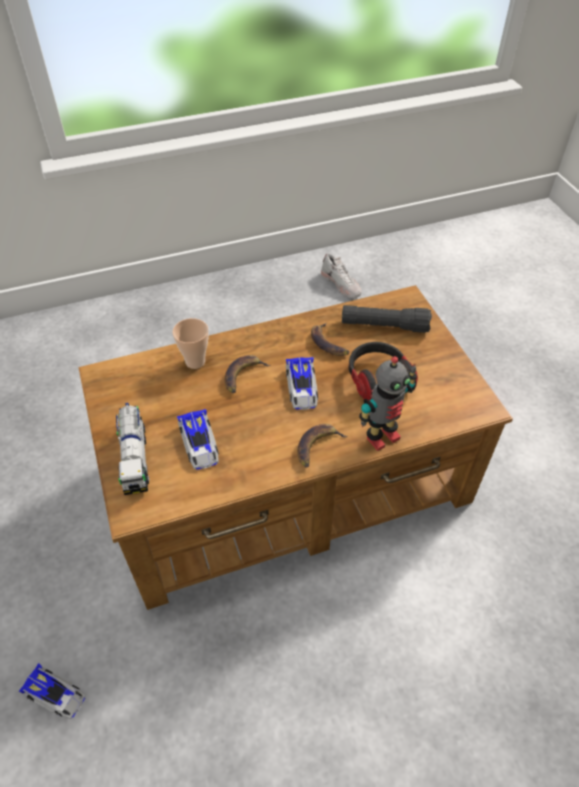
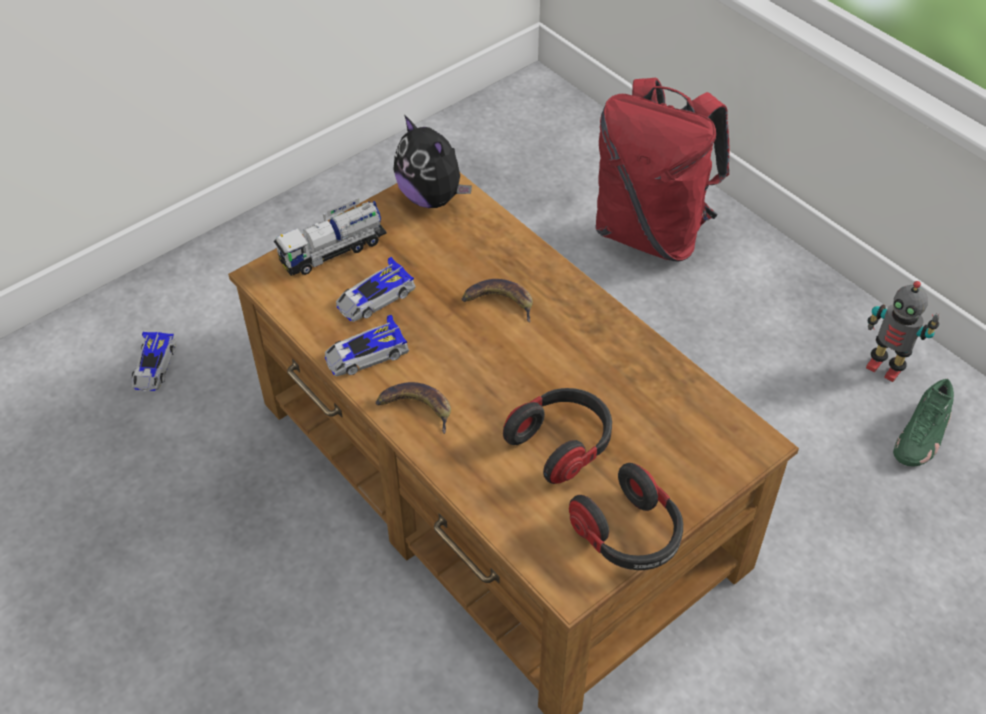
camera: 70 degrees right, 0 degrees up
cup [172,318,209,369] -> none
toy car [286,357,318,410] -> toy car moved to [325,315,409,376]
banana [311,323,350,356] -> none
white shoe [321,253,361,298] -> green shoe [893,378,954,467]
black flashlight [342,305,432,333] -> none
toy robot [359,356,417,451] -> toy robot moved to [866,281,939,382]
none -> plush toy [394,115,472,208]
none -> headphones [569,463,683,570]
none -> red backpack [595,77,730,261]

